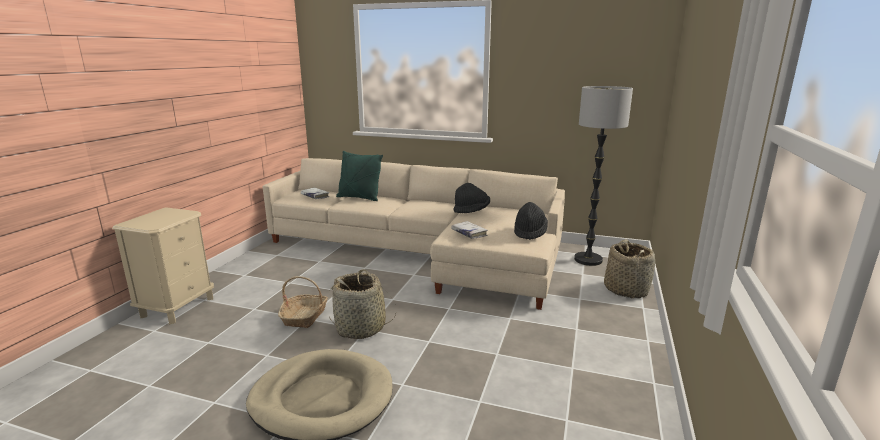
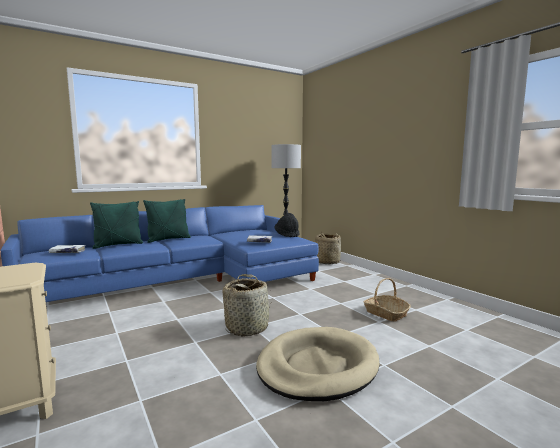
camera: 50 degrees left, 10 degrees down
beige sofa [263,158,565,310] -> blue sofa [1,205,319,302]
basket [278,276,328,328] -> basket moved to [364,278,411,322]
black hat [453,183,490,213] -> none
none -> green pillow [143,199,191,243]

